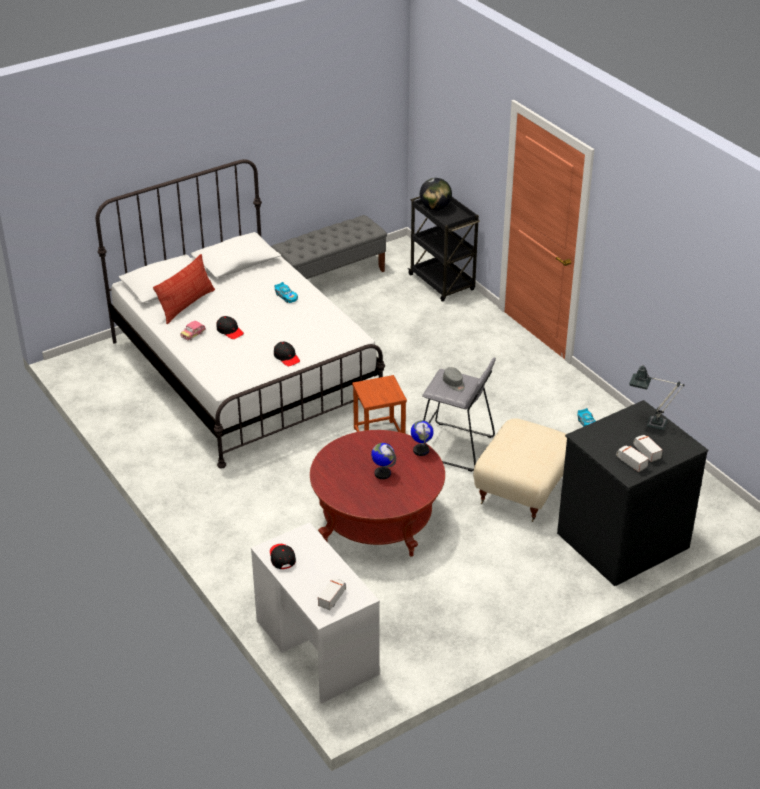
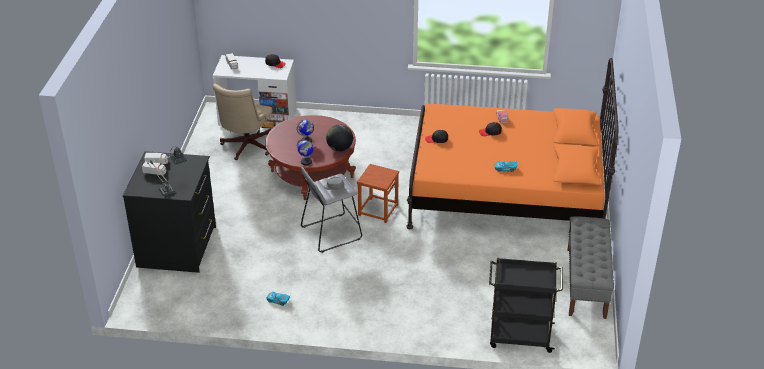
camera: 130 degrees right, 0 degrees up
white bed [96,159,385,469] -> orange bed [406,58,618,229]
pillow [153,254,215,324] -> none
globe [420,178,452,211] -> globe moved to [326,124,353,151]
beige ottoman [473,418,567,522] -> none
none -> beige office chair [213,84,272,160]

